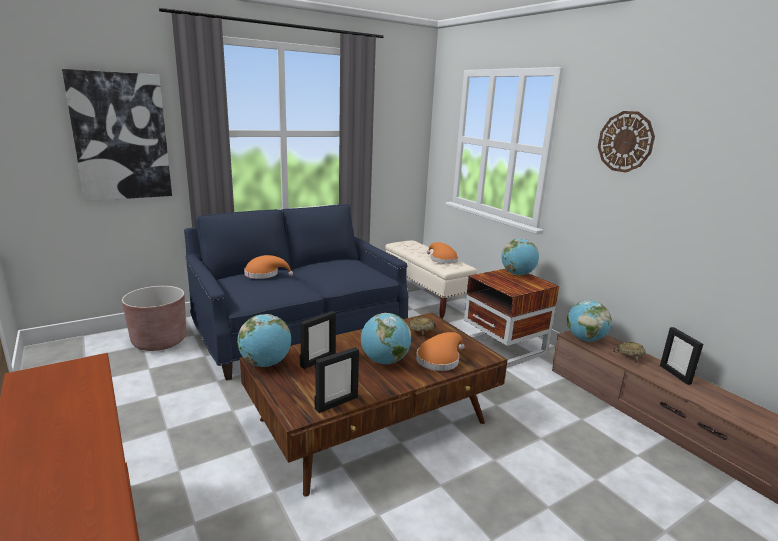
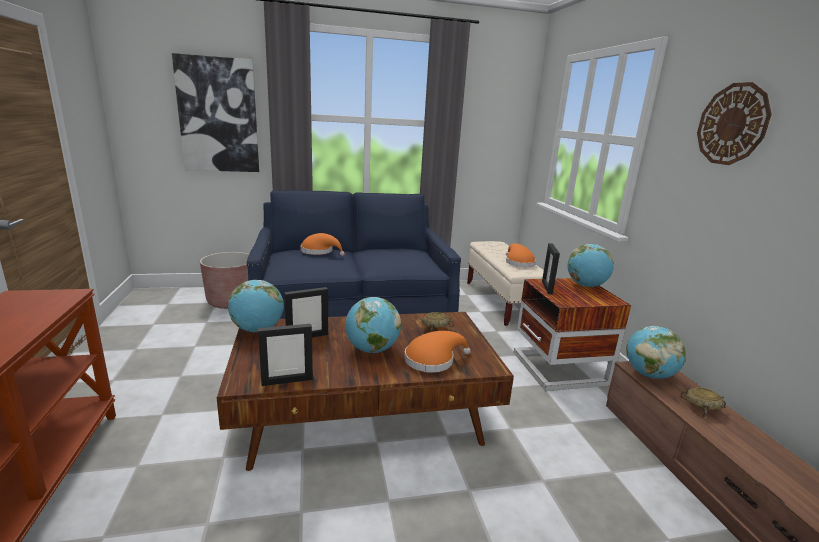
camera: 20 degrees right, 0 degrees up
picture frame [660,327,703,385] -> picture frame moved to [542,243,560,295]

